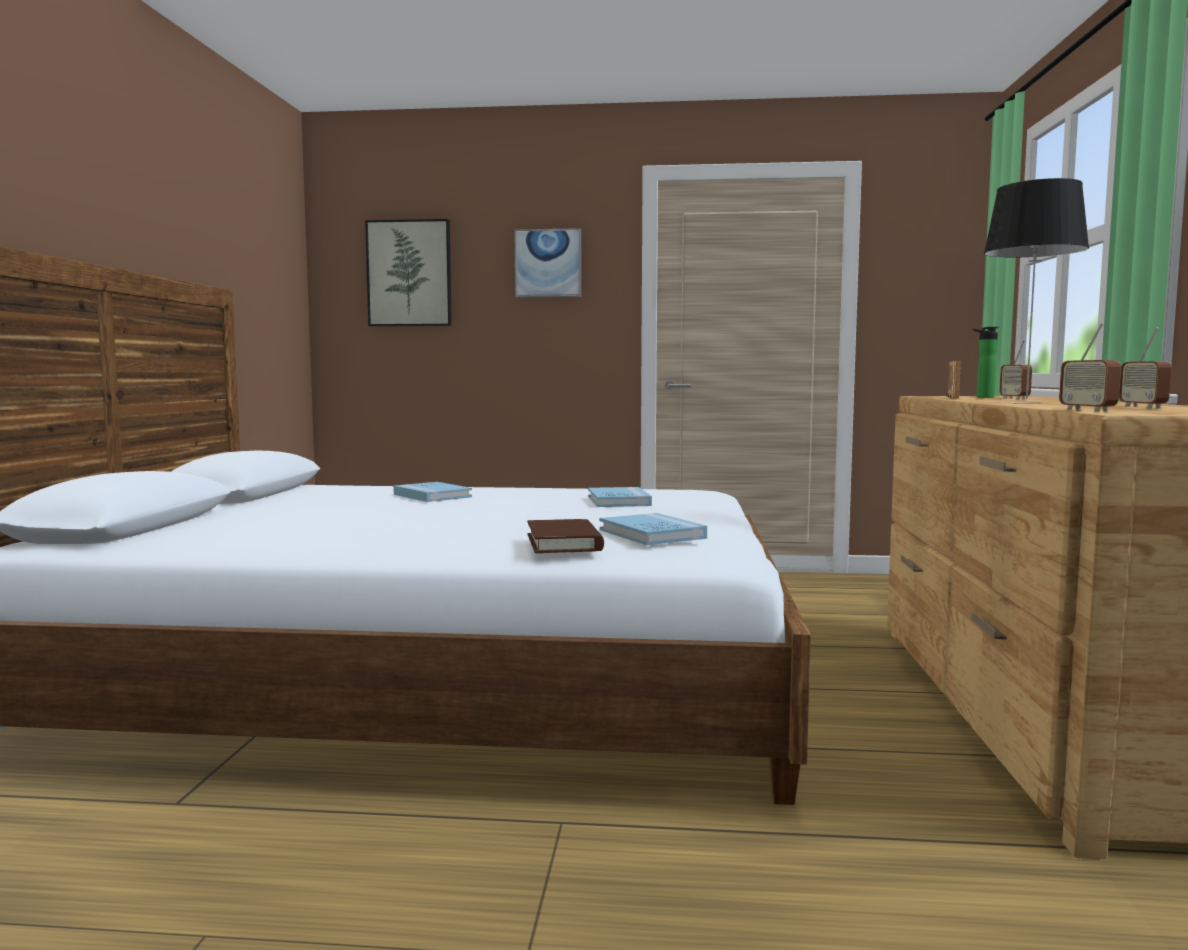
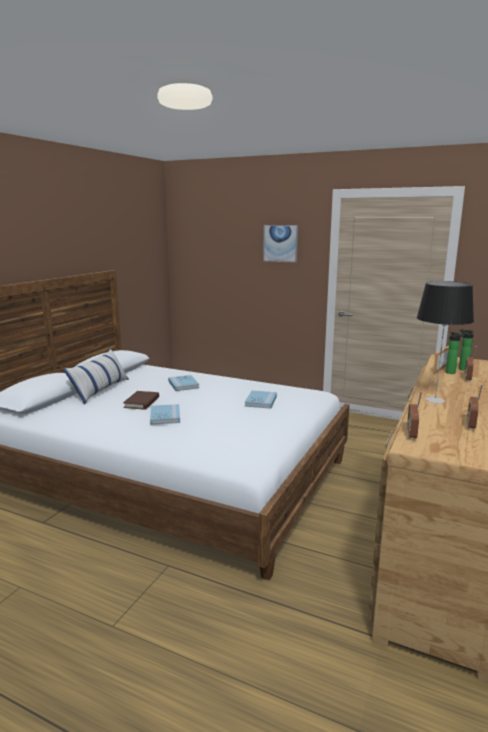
camera: 20 degrees right, 10 degrees up
picture [365,219,452,326] -> none
brown book [527,519,604,553] -> brown book moved to [123,391,159,410]
blue book [600,513,707,545] -> blue book moved to [150,404,180,425]
none -> pillow [63,349,129,405]
none -> bottle [446,332,465,374]

